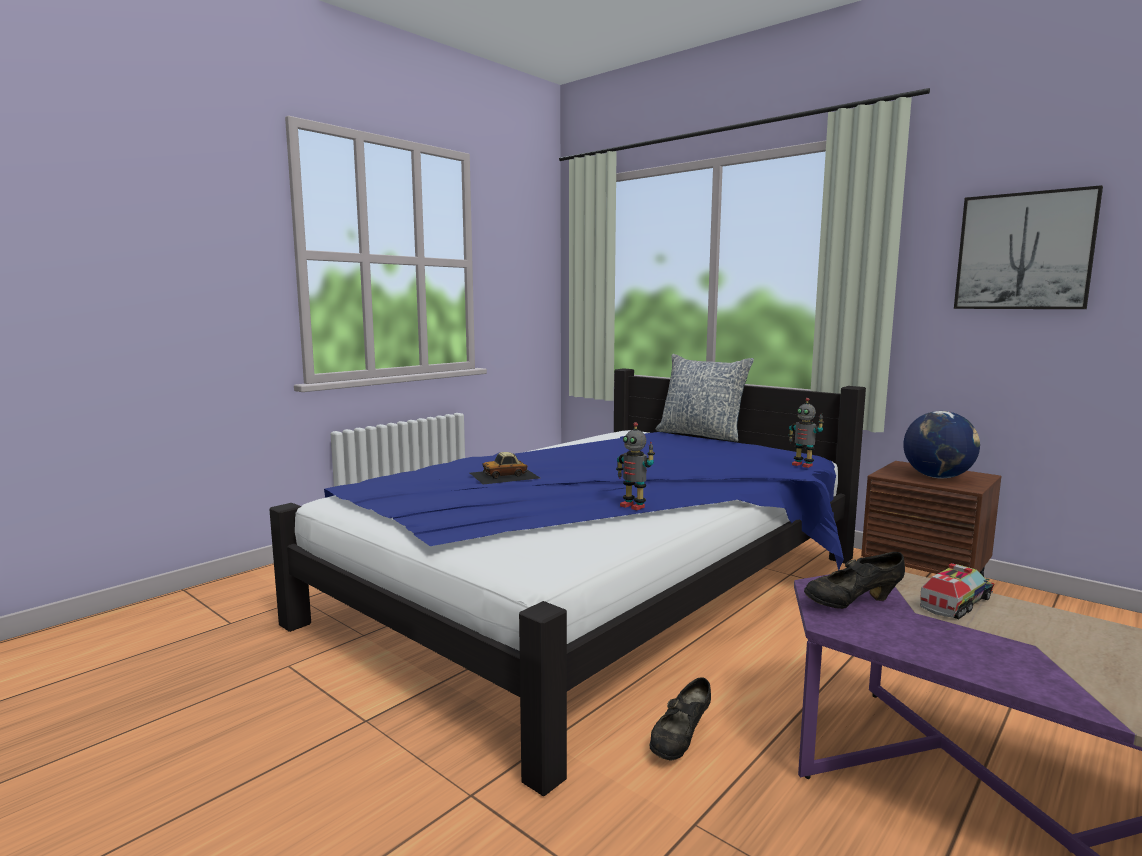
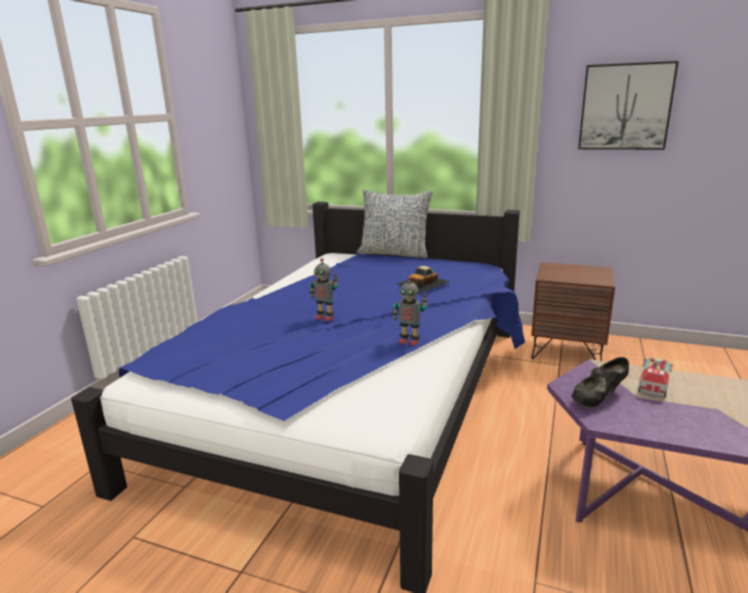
camera: 20 degrees left, 10 degrees up
toy car [470,452,540,484] -> toy car moved to [397,266,450,292]
black shoe [649,677,711,761] -> none
toy robot [788,398,824,468] -> toy robot moved to [309,258,338,321]
globe [903,411,980,478] -> none

